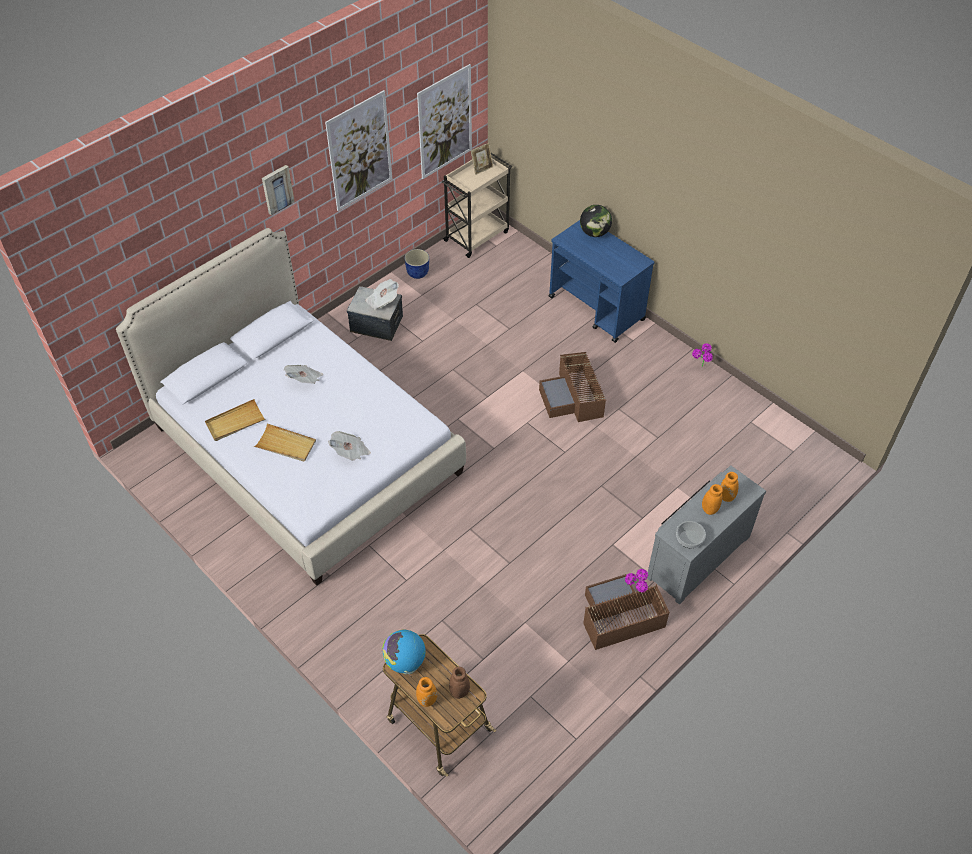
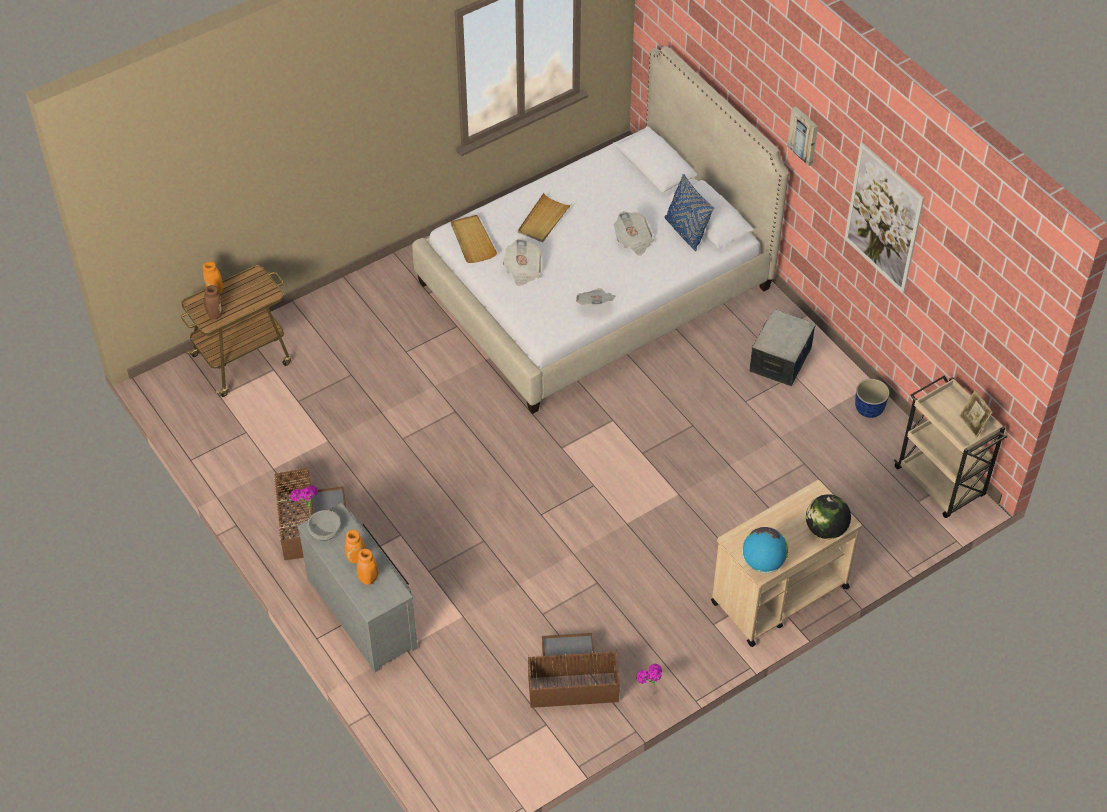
camera: 100 degrees right, 0 degrees up
beige tray [205,399,266,441] -> beige tray moved to [451,215,497,263]
newspaper [366,279,399,310] -> newspaper moved to [576,288,615,305]
globe [382,629,426,674] -> globe moved to [742,527,788,574]
picture [417,64,472,179] -> none
brown storage box [539,352,606,422] -> brown storage box moved to [528,633,620,708]
blue cart [549,220,655,343] -> beige cart [711,480,862,647]
none -> blue pillow [664,174,714,251]

